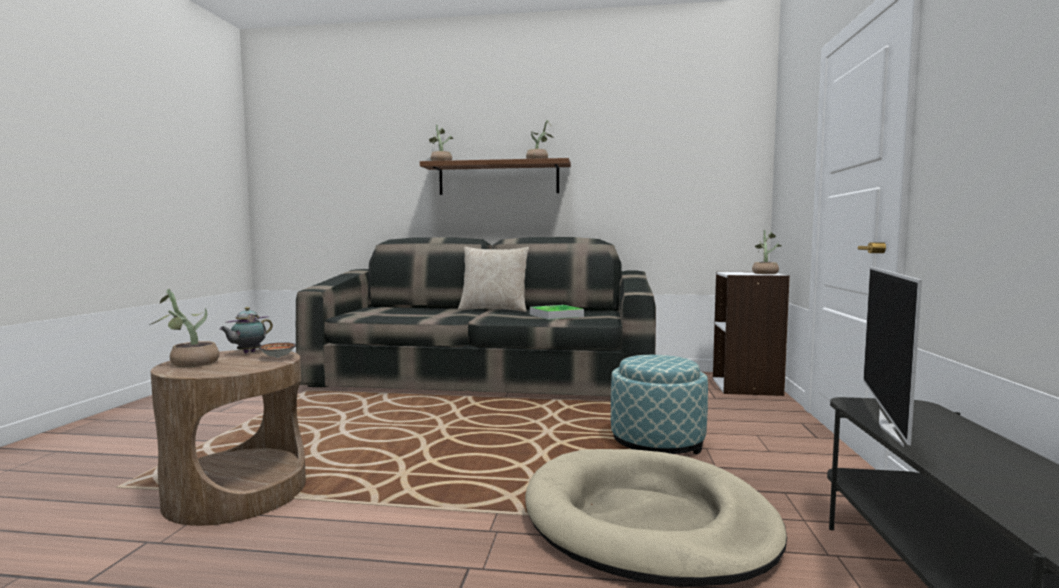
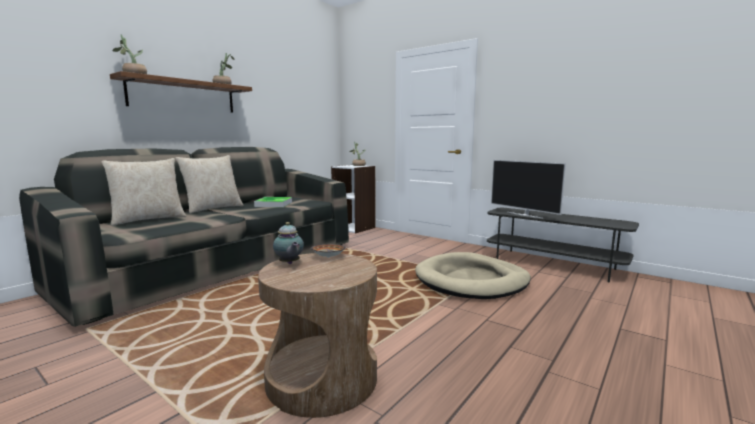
camera: 60 degrees left, 5 degrees up
potted plant [149,289,219,367] -> none
ottoman [611,355,708,454] -> none
none -> beige pillow [102,158,186,226]

